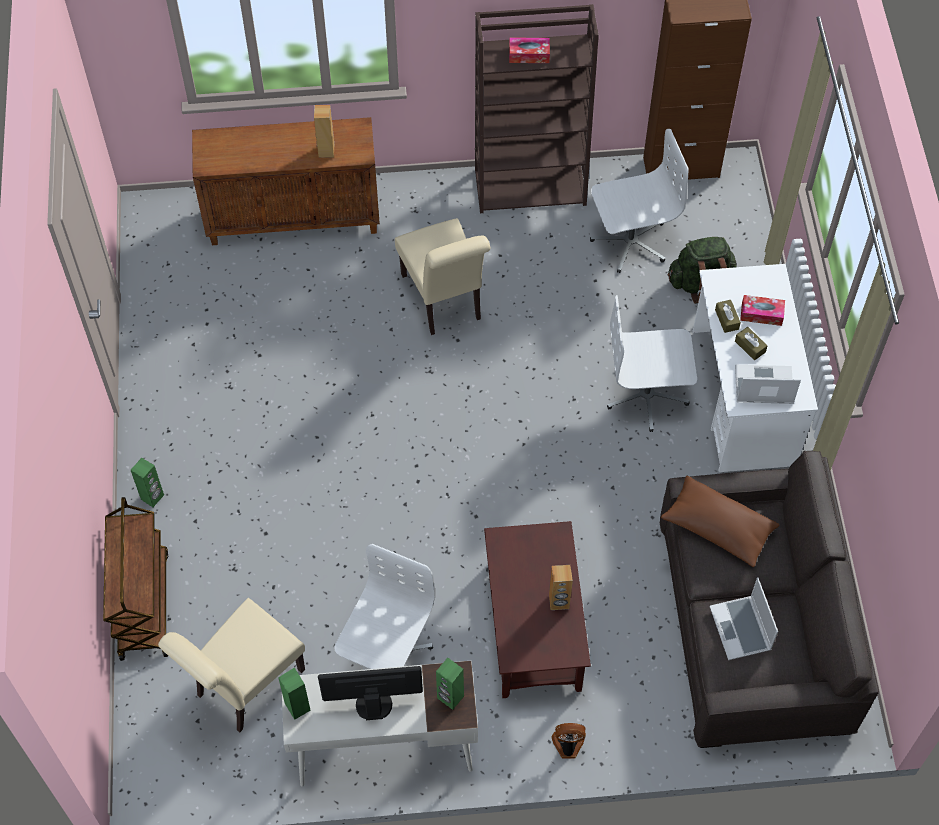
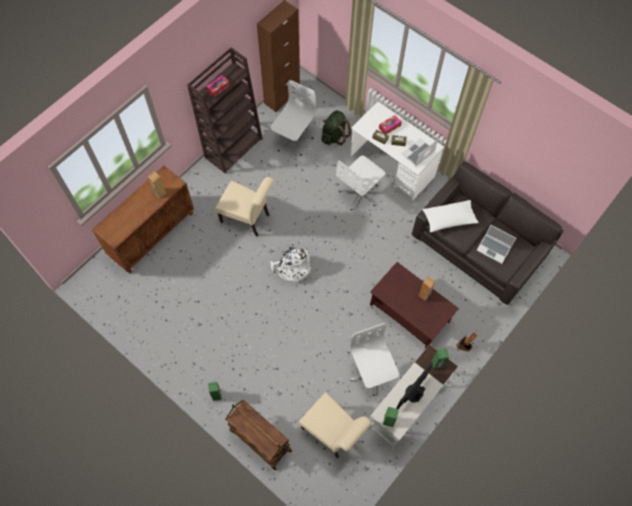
camera: 45 degrees left, 5 degrees up
beige chair [158,598,305,733] -> beige chair turned 45 degrees counterclockwise [299,392,372,459]
brown pillow [661,476,779,567] -> white pillow [423,200,478,232]
none -> white backpack [270,247,311,283]

